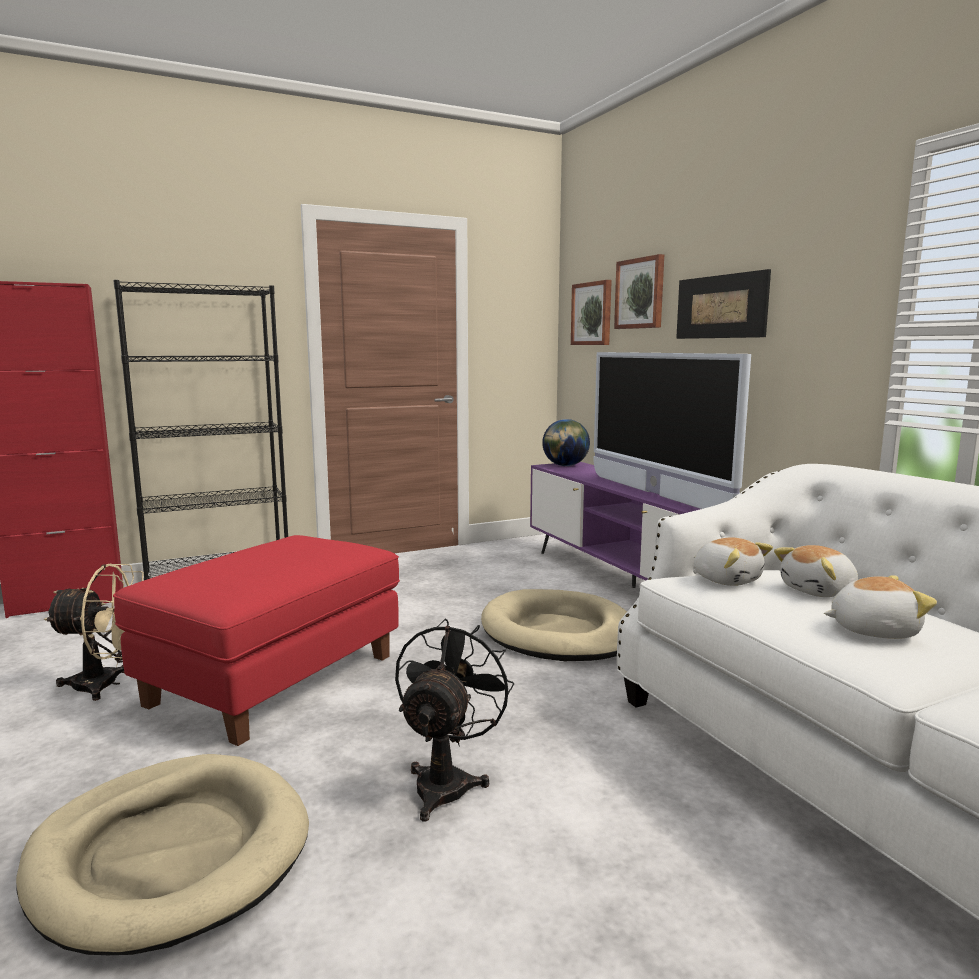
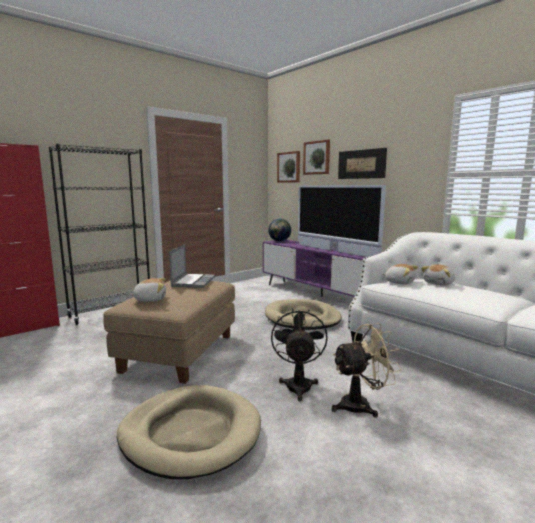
camera: 15 degrees left, 0 degrees up
beige fan [44,564,144,701] -> beige fan moved to [332,323,402,418]
red ottoman [113,535,400,746] -> beige ottoman [103,280,235,384]
plush toy [824,575,937,639] -> plush toy moved to [129,278,166,302]
none -> laptop [169,244,215,288]

